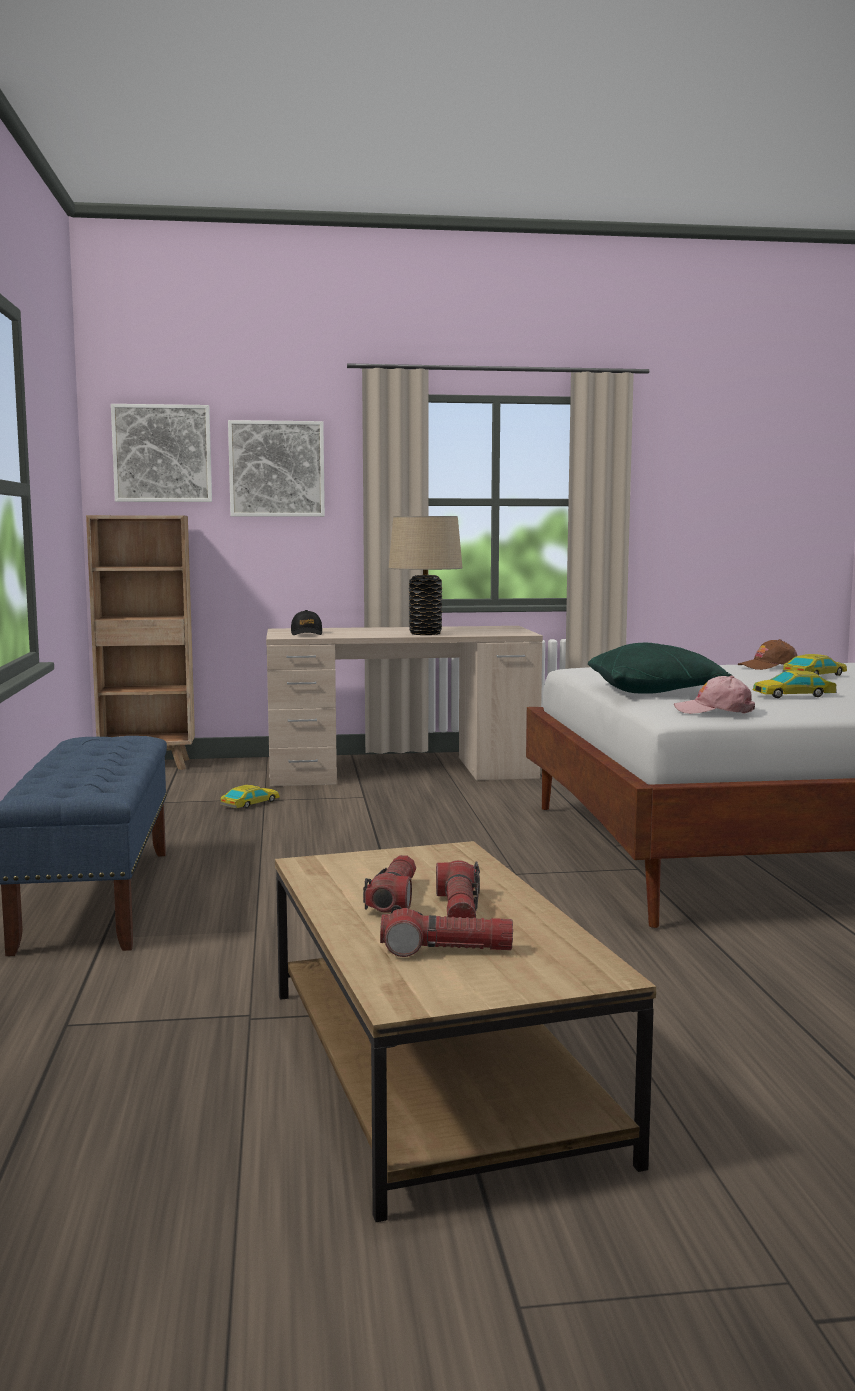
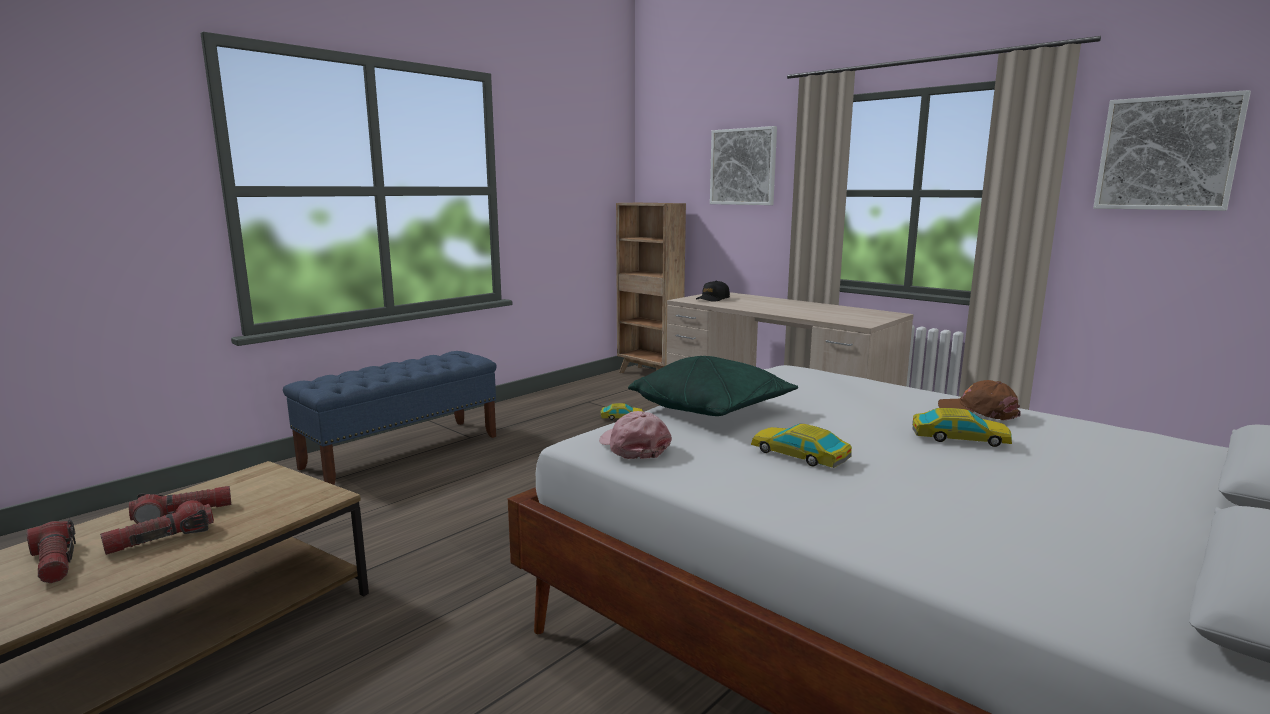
camera: 50 degrees right, 5 degrees up
picture [111,404,212,502] -> picture moved to [1093,90,1251,211]
beige table lamp [389,516,463,635] -> none

